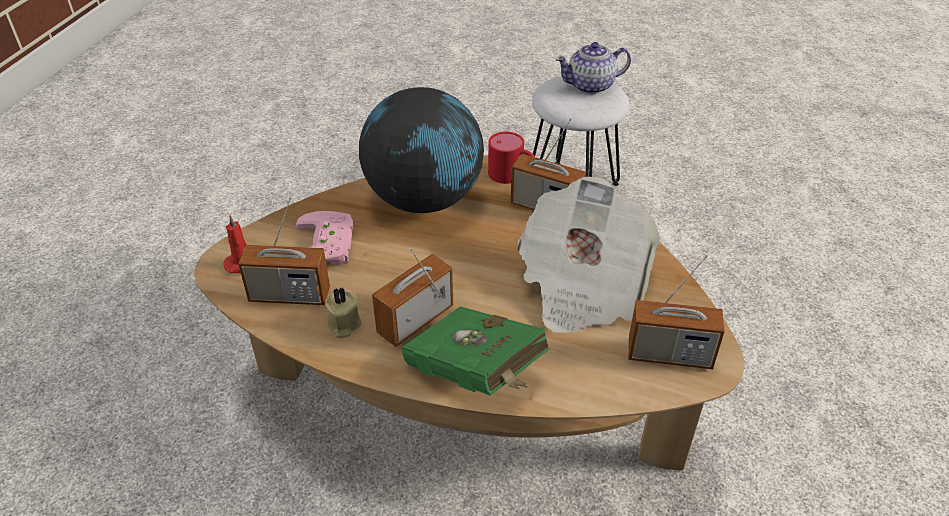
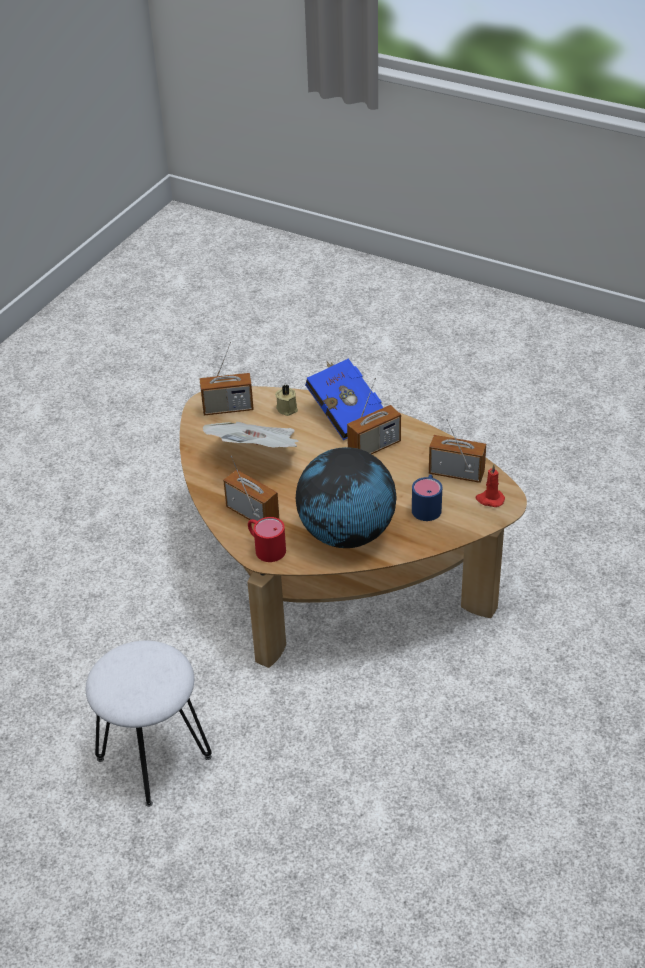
camera: 165 degrees left, 0 degrees up
pink game controller [296,211,353,265] -> blue mug [412,474,442,521]
beige candle [325,287,362,338] -> beige candle moved to [275,385,298,416]
green book [402,306,550,396] -> blue book [305,358,383,440]
teapot [555,42,631,94] -> none
radio [628,254,725,369] -> radio turned 150 degrees clockwise [199,342,254,416]

